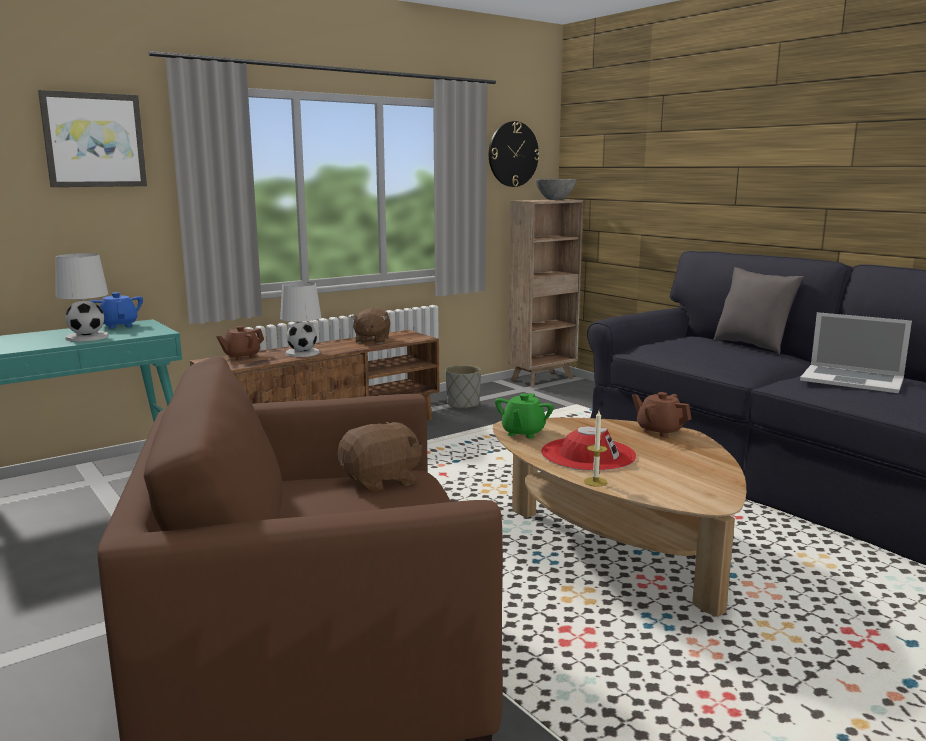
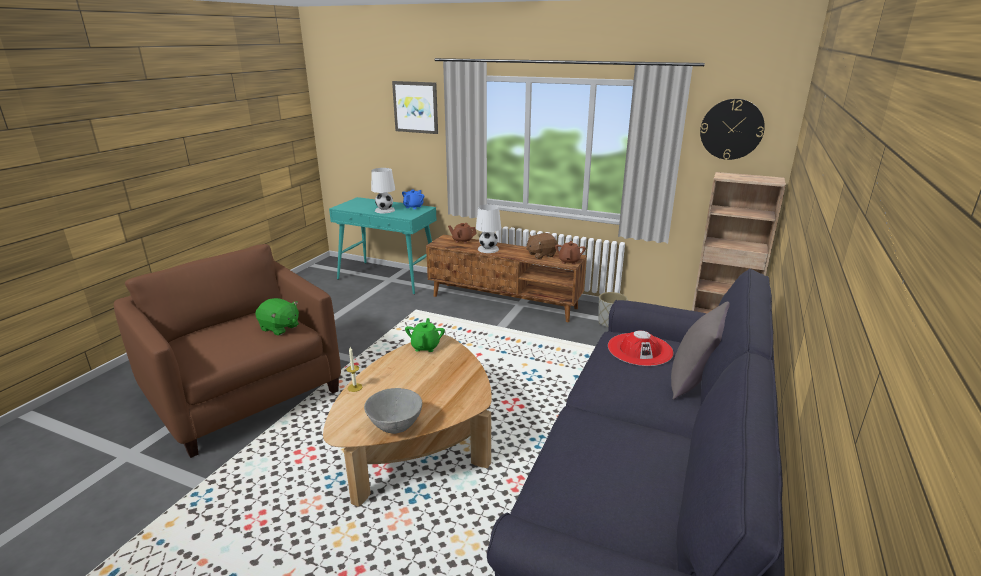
camera: 60 degrees right, 10 degrees up
brown plush toy [338,421,422,492] -> green plush toy [255,298,299,336]
green teapot [495,393,554,439] -> green teapot turned 105 degrees clockwise [405,318,445,352]
grey bowl [535,179,577,200] -> grey bowl moved to [364,388,422,434]
red hat [541,426,637,471] -> red hat moved to [608,330,674,366]
brown teapot [632,392,691,437] -> brown teapot moved to [555,241,586,265]
laptop [800,312,912,393] -> none

